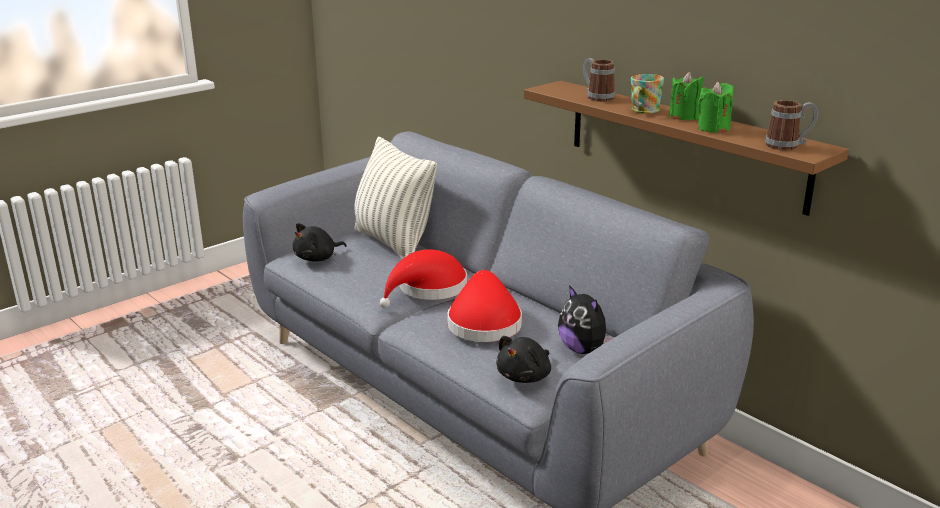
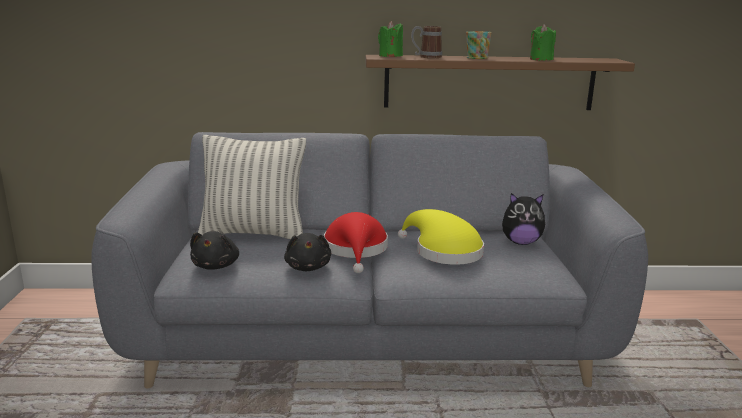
camera: 50 degrees left, 5 degrees down
red hat [447,270,522,342] -> yellow hat [398,209,484,265]
black plush toy [496,336,551,383] -> black plush toy moved to [284,233,331,271]
green candle [669,72,704,120] -> green candle moved to [378,21,403,57]
mug [765,100,818,151] -> none

